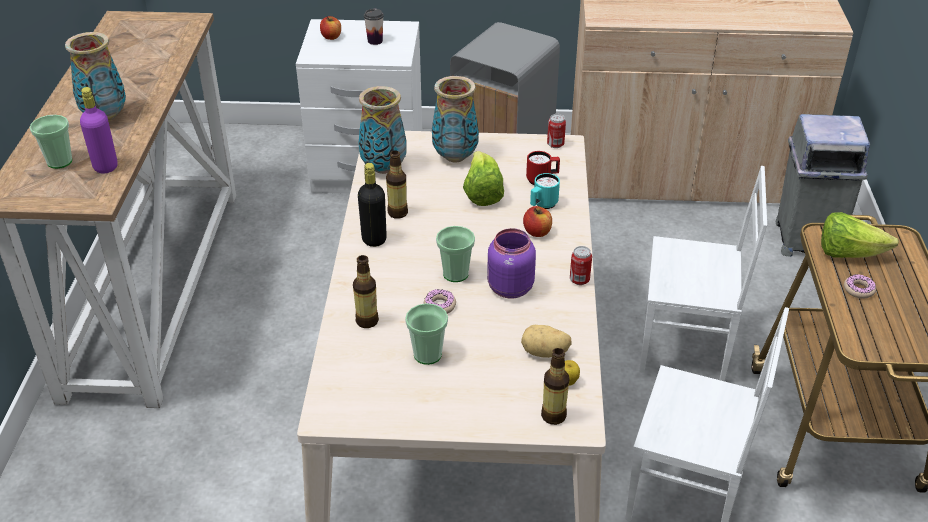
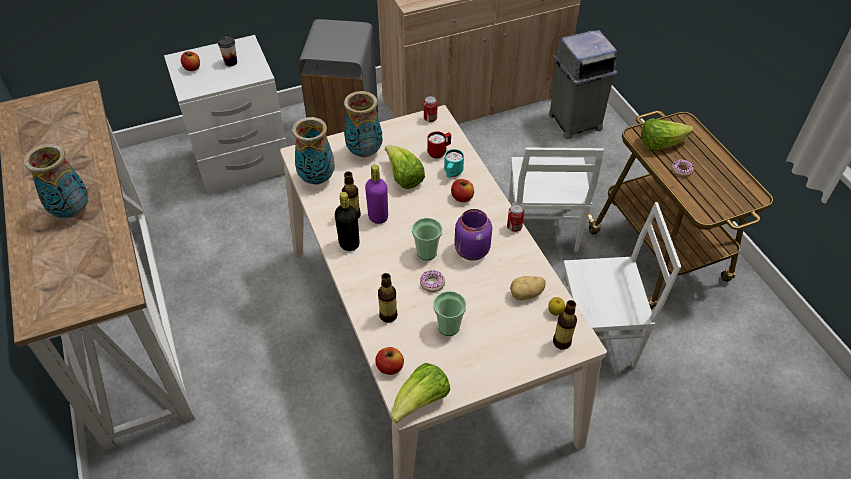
camera: 25 degrees left, 10 degrees up
cup [30,115,72,169] -> none
purple bottle [80,87,118,174] -> purple bottle moved to [365,165,388,224]
white chair [639,166,767,381] -> white chair turned 105 degrees clockwise [508,147,604,252]
none -> apple [375,347,404,375]
none -> lettuce [391,363,451,423]

